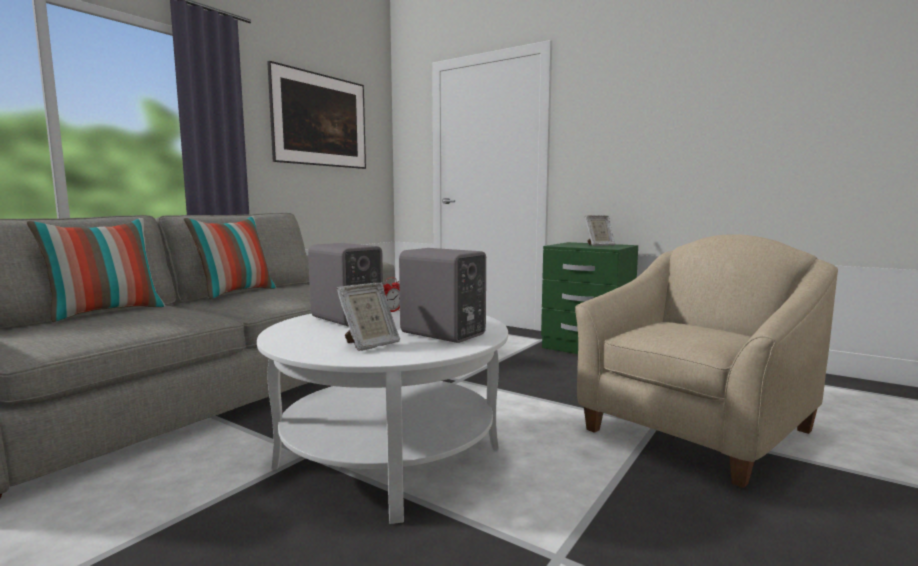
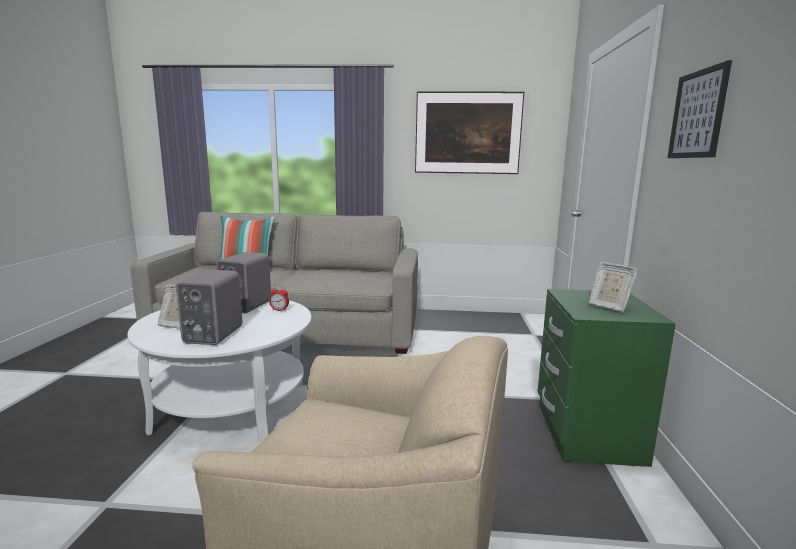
camera: 60 degrees right, 5 degrees up
pillow [184,216,276,299] -> none
none -> picture [667,60,732,158]

